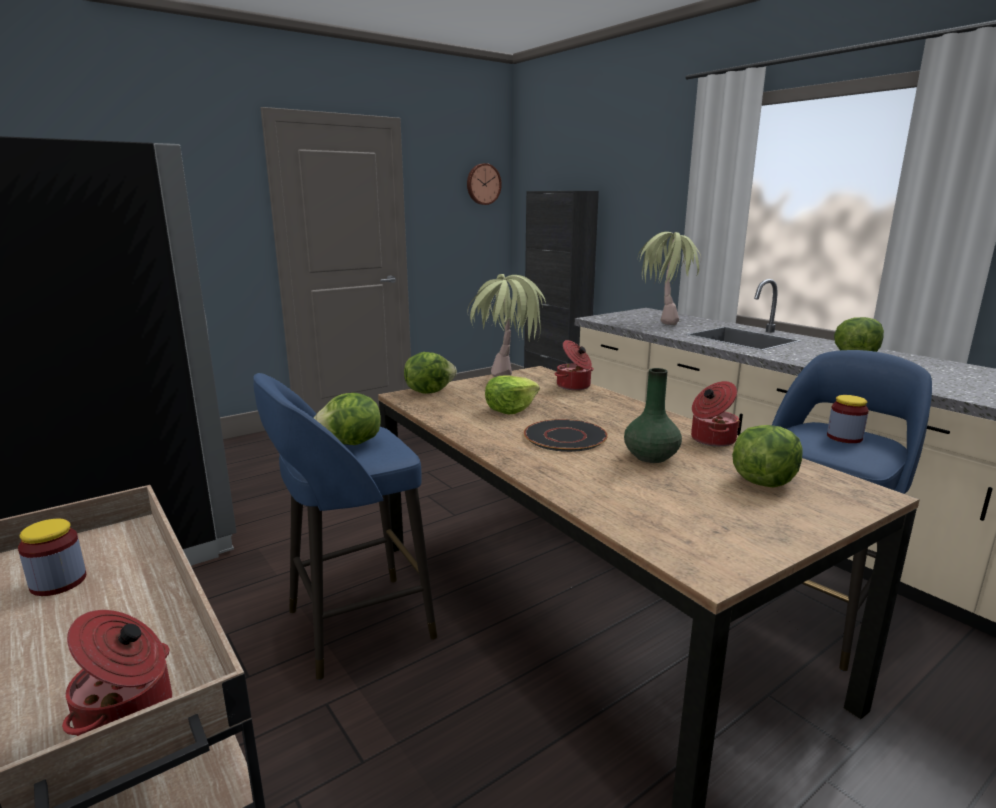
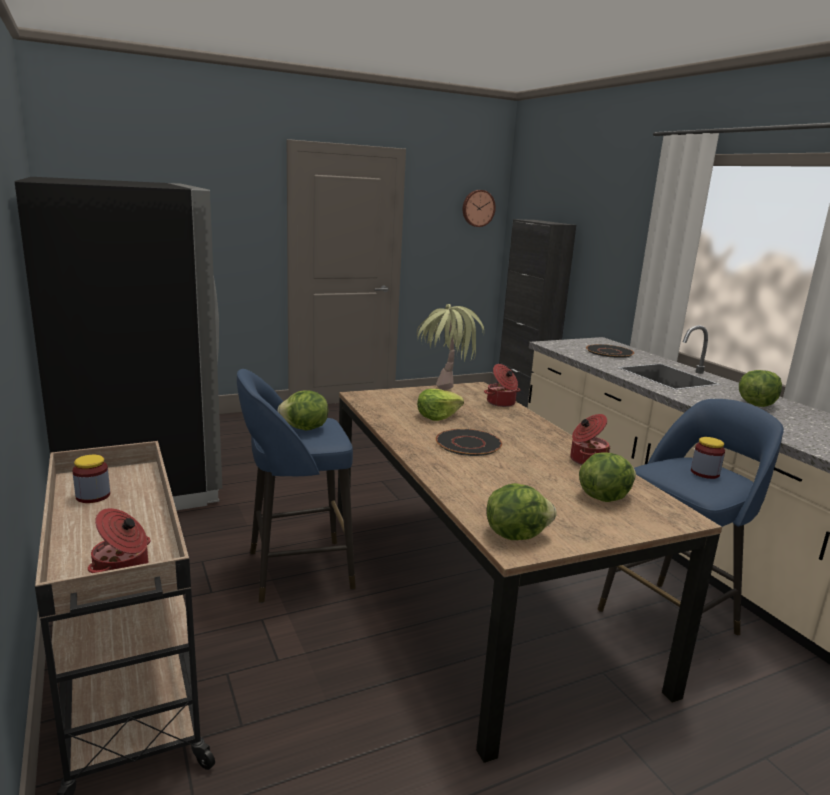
camera: 10 degrees right, 0 degrees up
lettuce [404,352,457,394] -> lettuce moved to [486,483,557,540]
green vase [624,368,682,463] -> none
potted plant [638,232,701,325] -> black plate [586,344,634,358]

